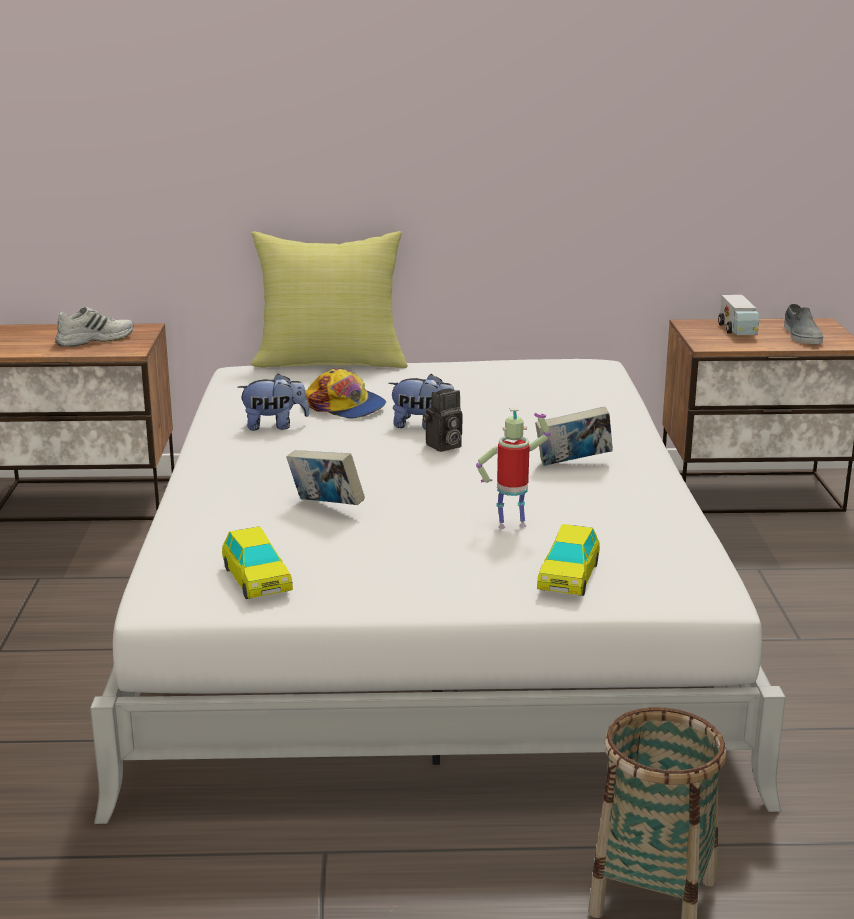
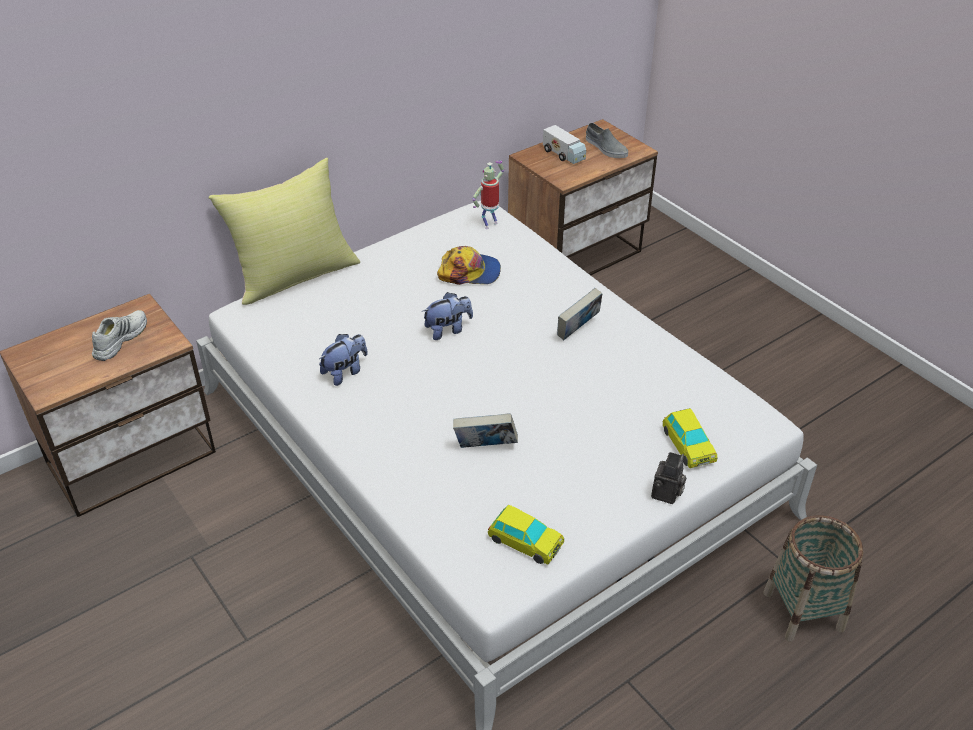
camera: 35 degrees left, 20 degrees up
cap [306,369,386,419] -> cap moved to [437,246,501,285]
camera [423,388,462,452] -> camera moved to [651,452,687,504]
toy robot [476,407,550,529] -> toy robot moved to [472,160,504,229]

